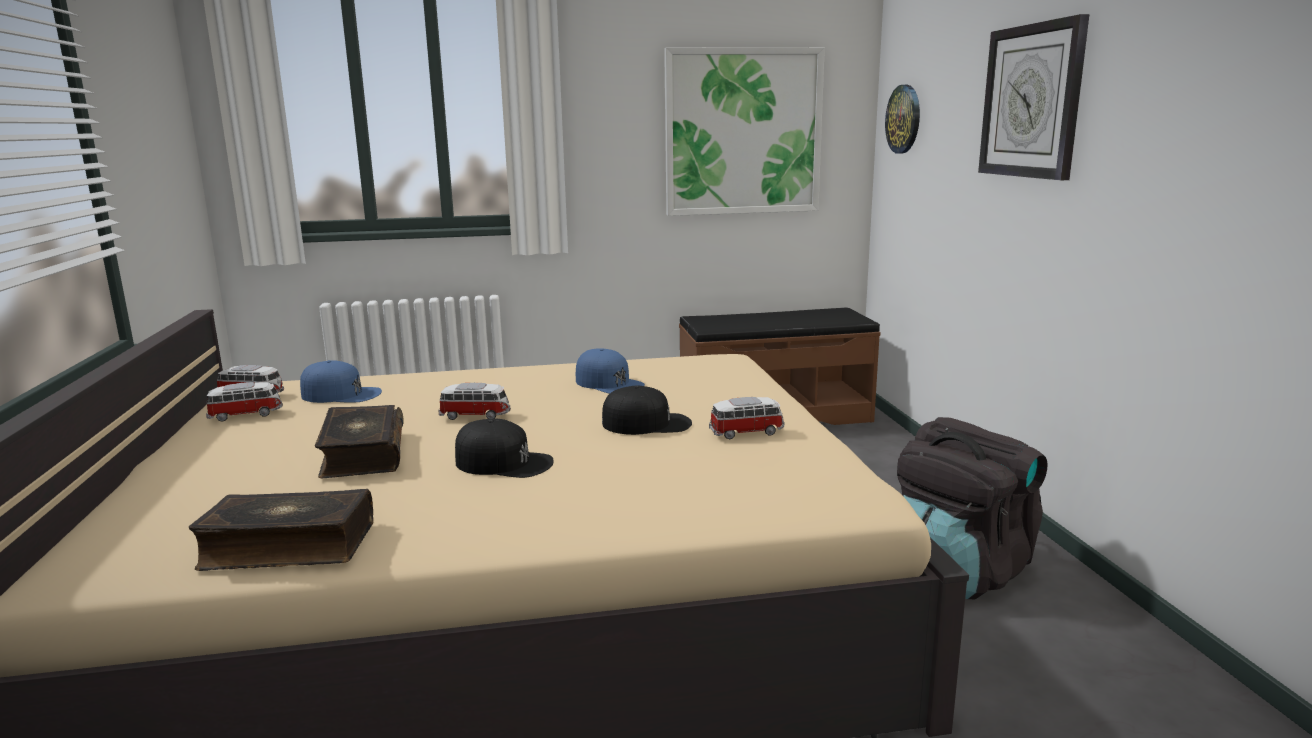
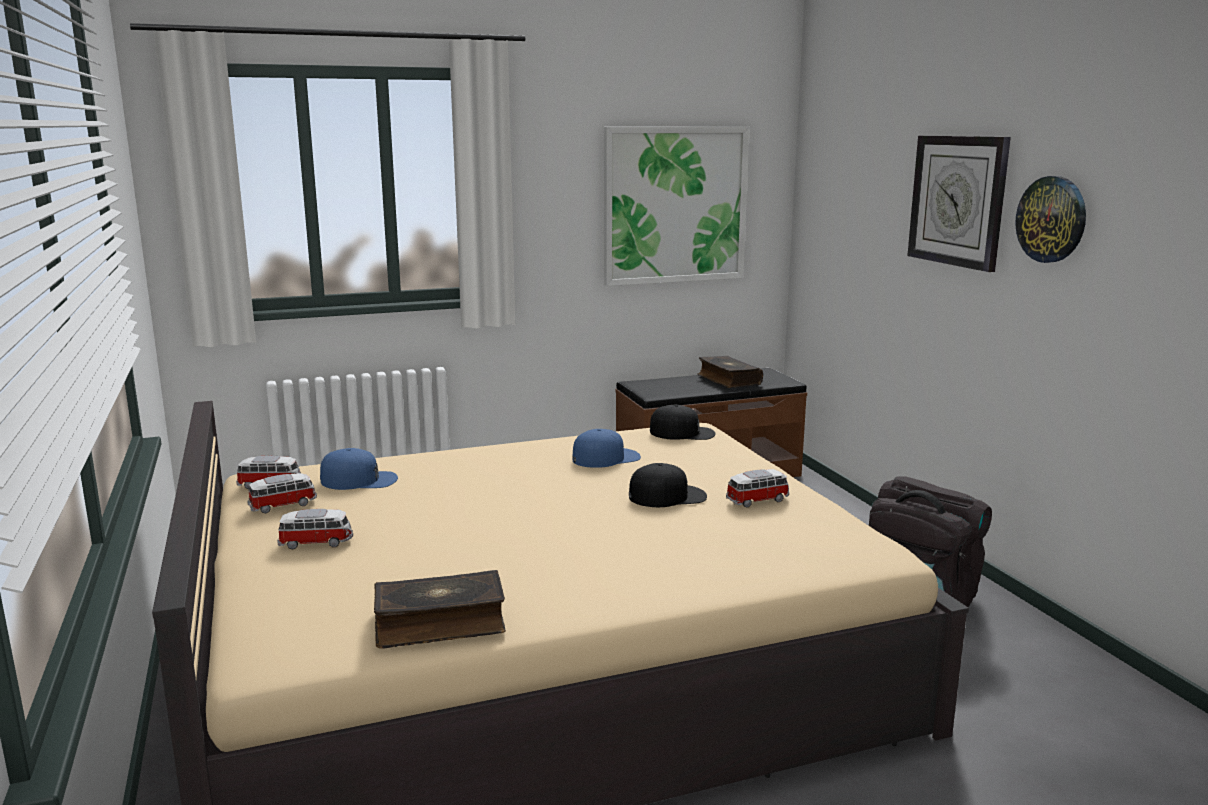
camera: 10 degrees left, 0 degrees up
book [315,405,404,478] -> book moved to [697,356,763,388]
toy car [438,383,511,420] -> toy car moved to [277,509,353,550]
black cap [455,419,554,478] -> black cap moved to [650,405,716,440]
blue cap [576,349,645,394] -> blue cap turned 60 degrees counterclockwise [573,429,641,468]
wall clock [885,85,920,154] -> wall clock moved to [1015,176,1086,263]

